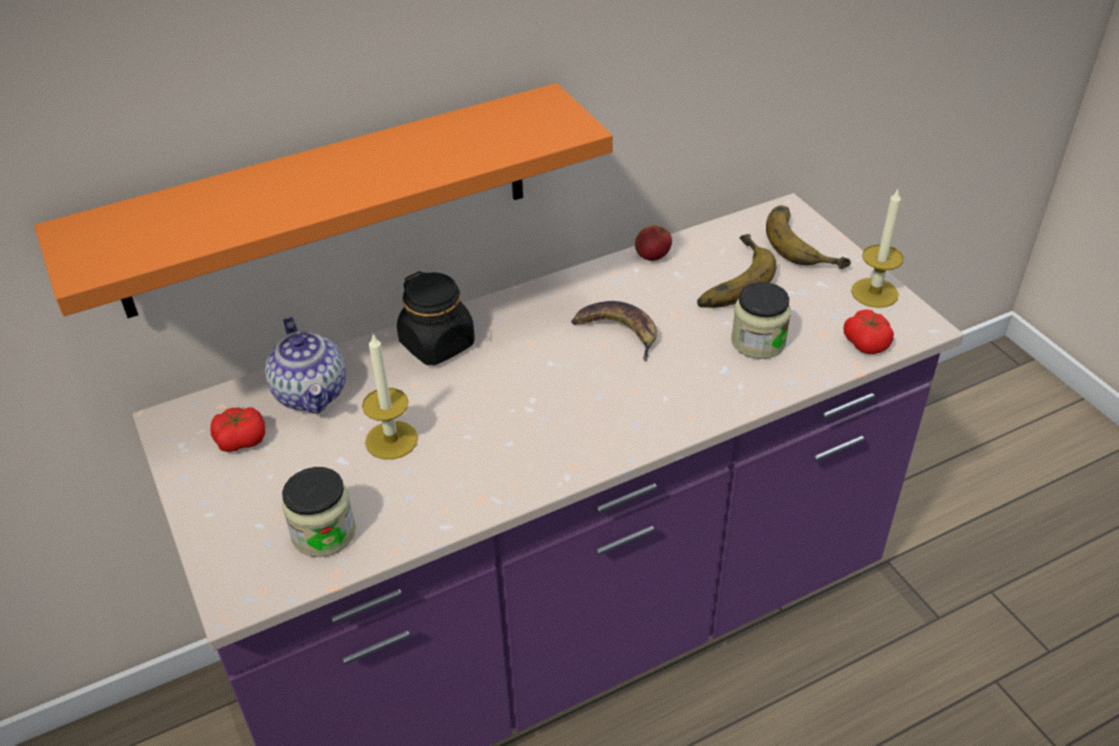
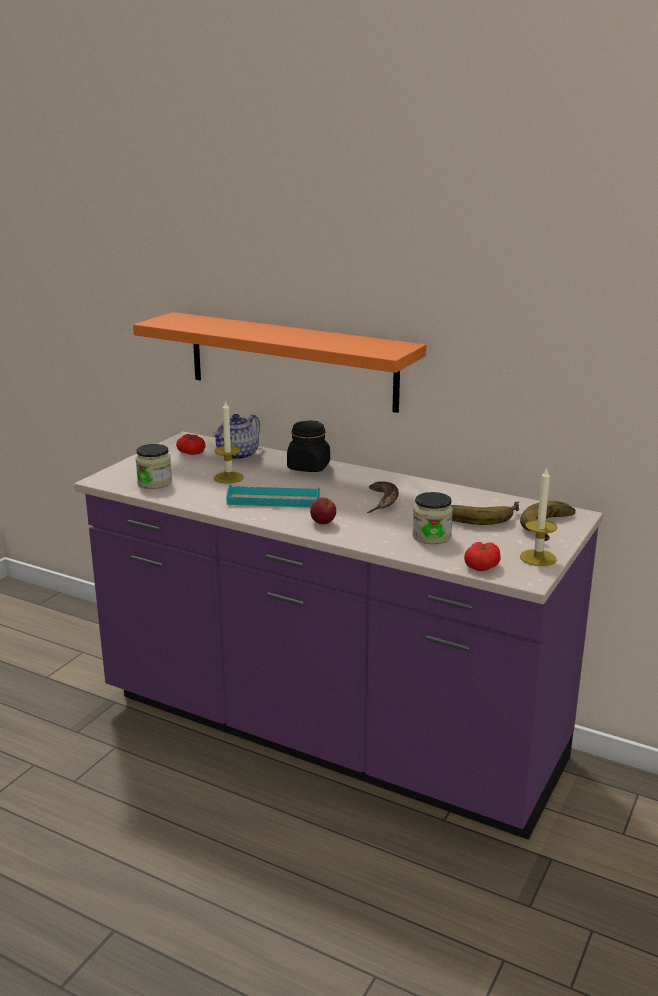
camera: 55 degrees right, 20 degrees down
apple [635,225,672,261] -> apple moved to [310,497,336,524]
none -> turquoise tray [226,485,320,507]

